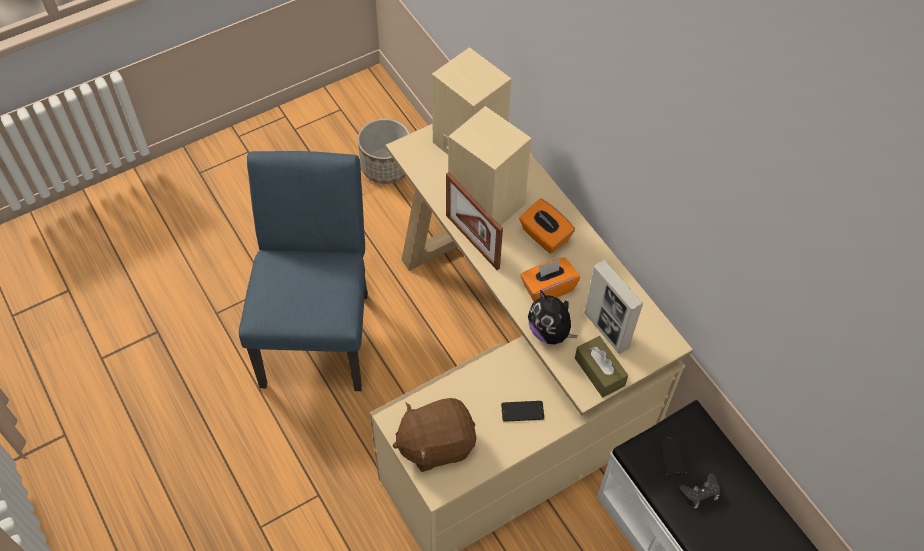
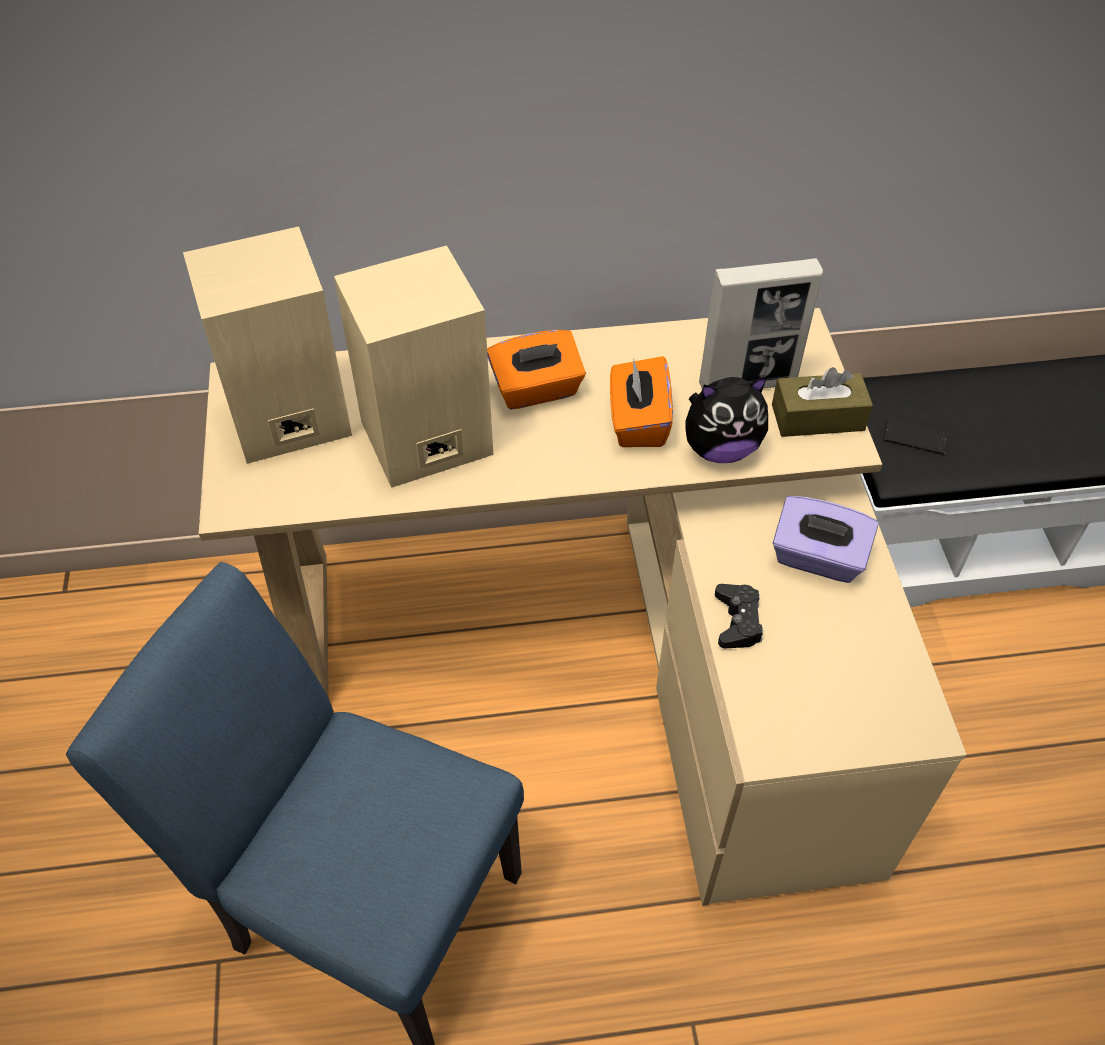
camera: 65 degrees left, 5 degrees down
planter [358,119,410,184] -> none
brown plush toy [392,398,476,472] -> none
picture frame [446,172,503,270] -> none
phone [501,401,544,422] -> purple tissue box [773,496,879,583]
black game controller [679,473,720,509] -> black game controller moved to [715,584,763,648]

